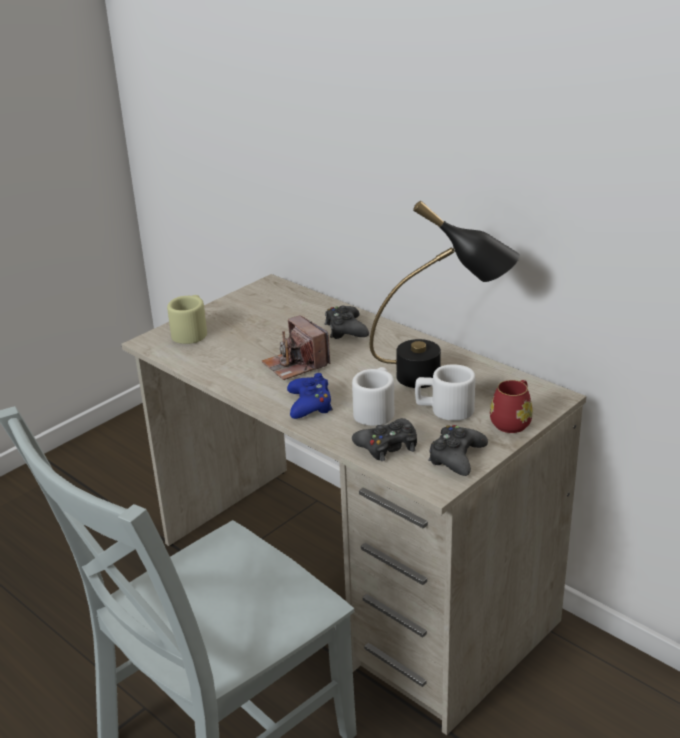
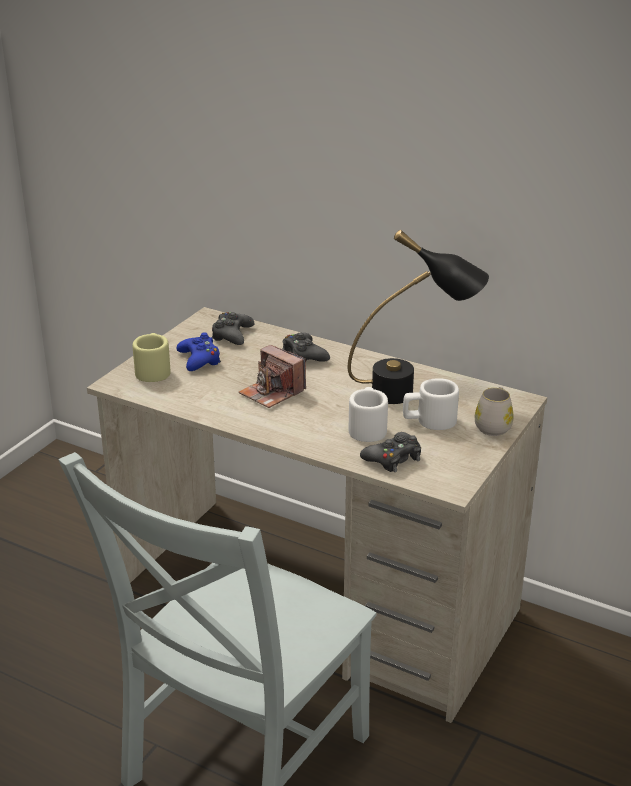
camera: 15 degrees left, 0 degrees up
blue game controller [287,373,333,419] -> blue game controller moved to [176,332,221,371]
black game controller [428,425,488,476] -> black game controller moved to [212,312,254,345]
red mug [490,380,533,433] -> white mug [475,387,514,436]

